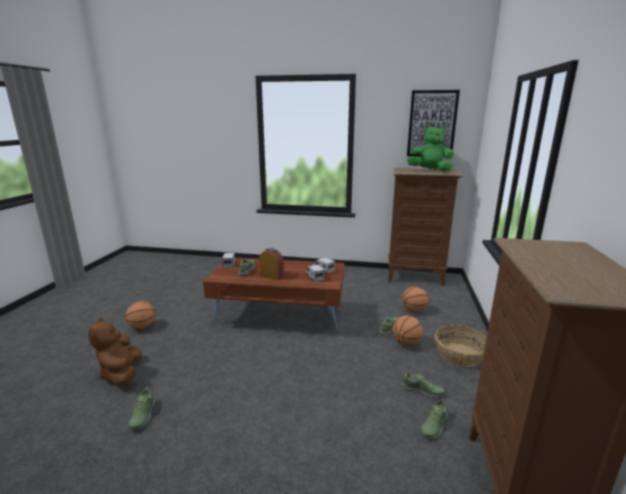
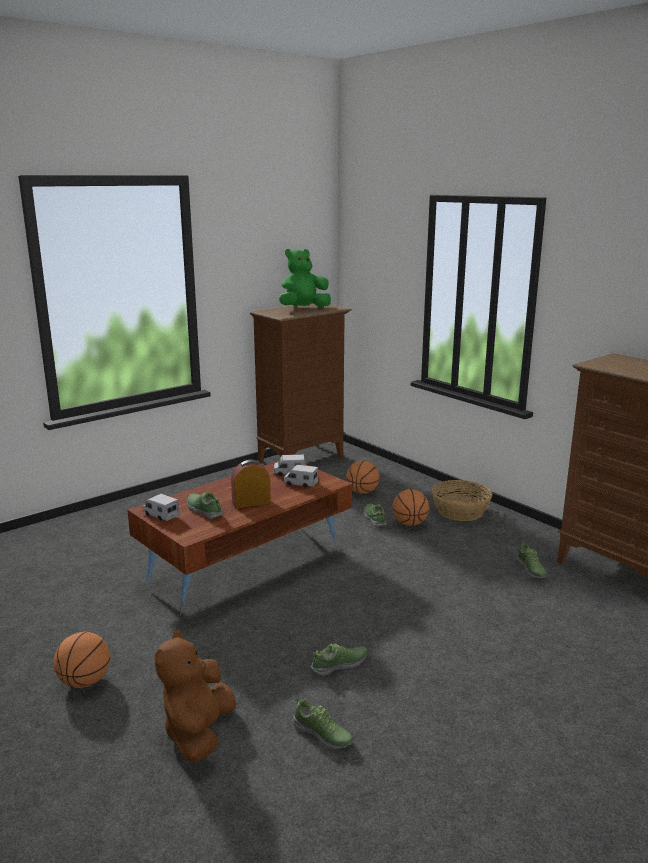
camera: 50 degrees left, 0 degrees up
brown plush toy [88,318,142,385] -> brown plush toy turned 75 degrees clockwise [154,630,236,762]
shoe [401,372,445,398] -> shoe moved to [311,644,367,676]
picture [407,90,460,157] -> none

